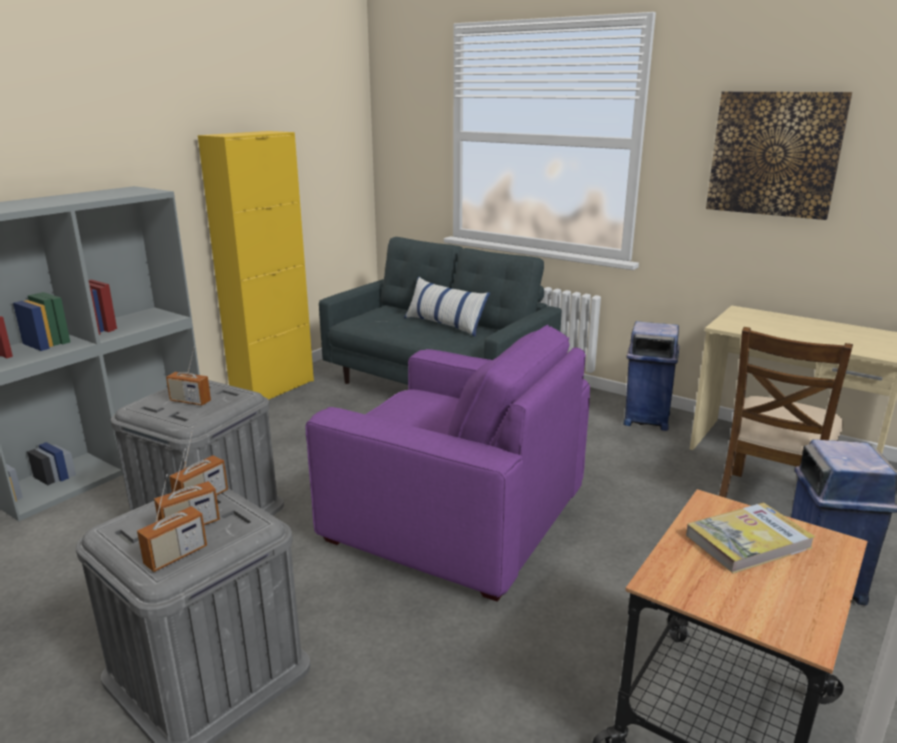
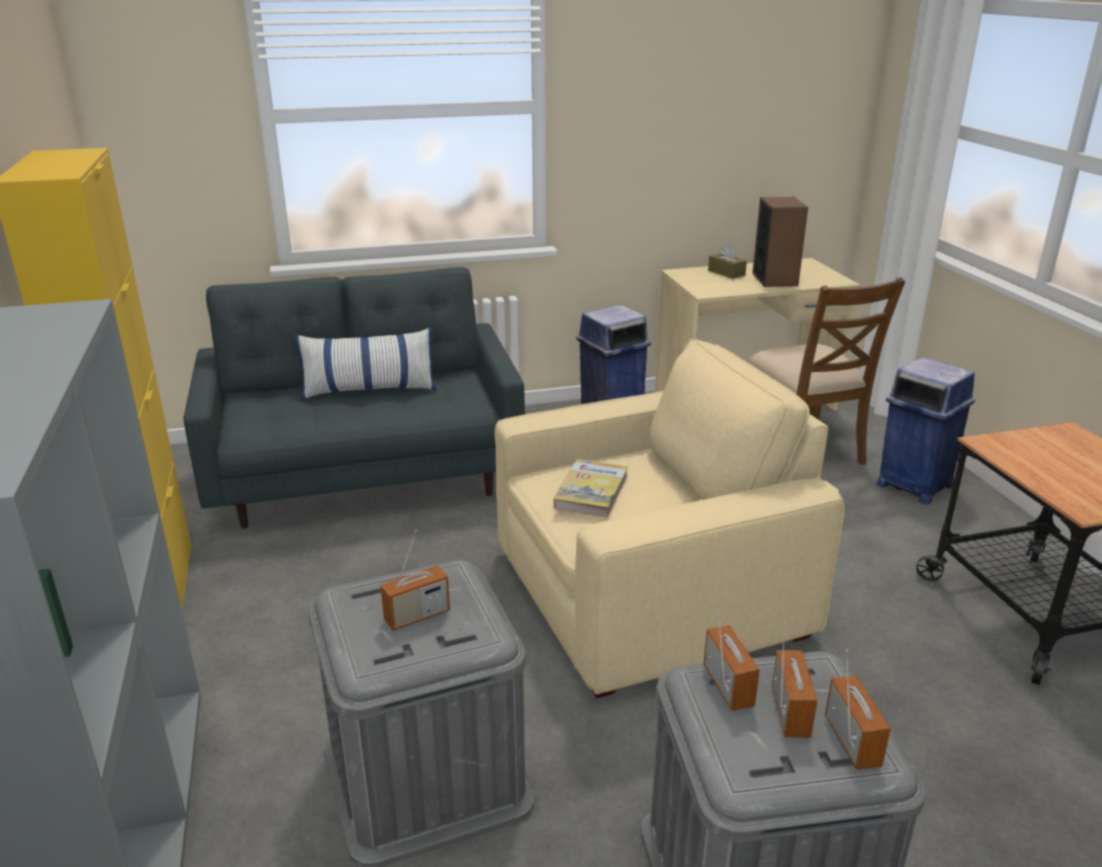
camera: 50 degrees left, 5 degrees up
purple armchair [306,325,590,602] -> beige armchair [495,339,845,698]
book [686,503,815,573] -> book moved to [554,459,628,518]
picture [706,91,852,220] -> none
none -> brown tissue box [708,244,747,279]
none -> speaker [752,197,808,287]

